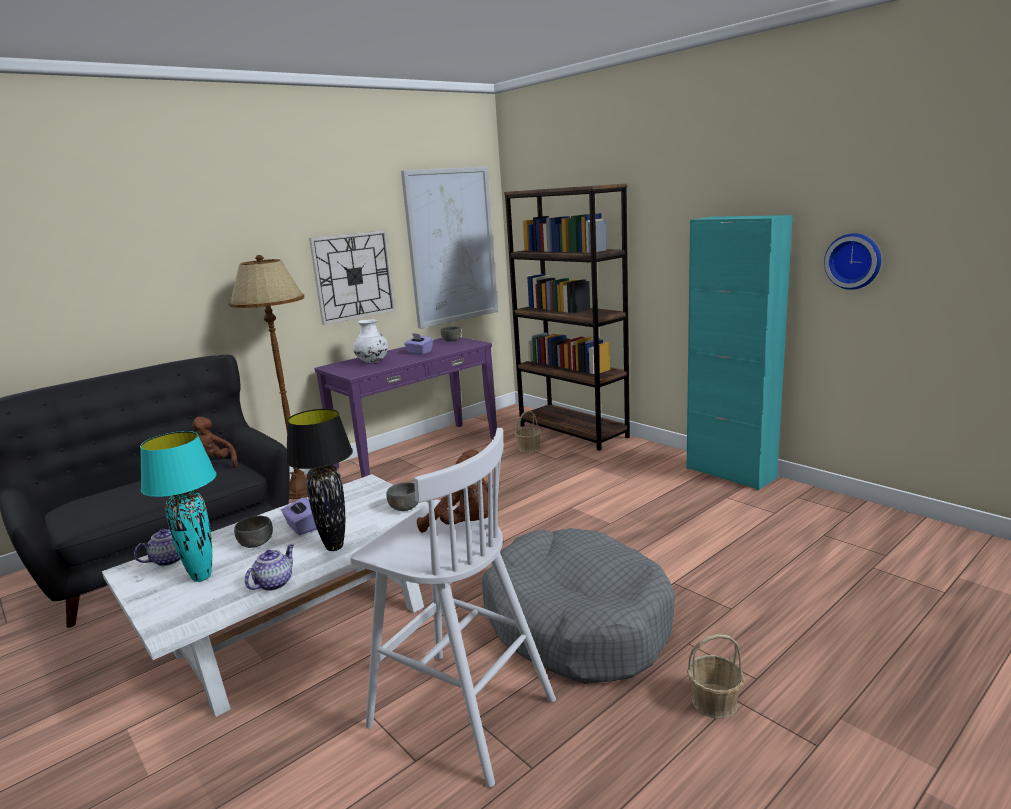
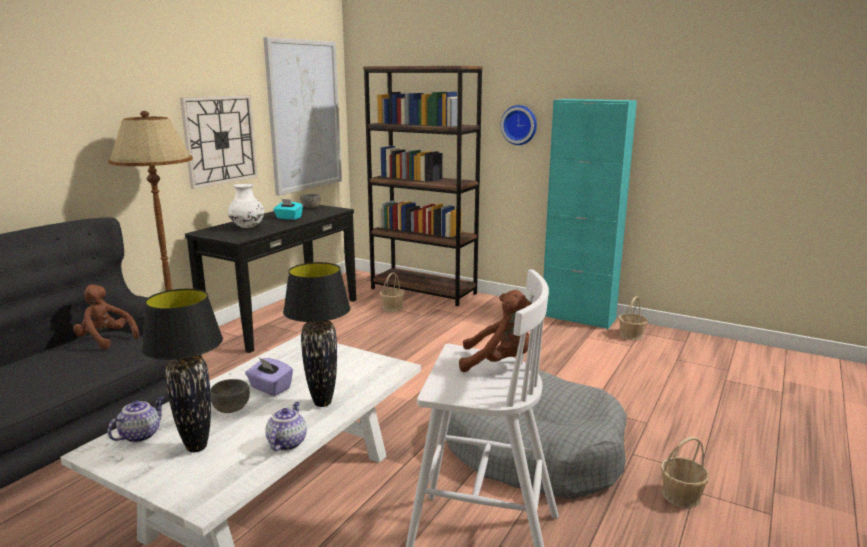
camera: 20 degrees left, 0 degrees up
turquoise table lamp [140,431,216,582] -> black table lamp [142,289,223,452]
purple console table [314,337,497,478] -> black console table [185,205,356,353]
grey bowl [386,482,418,511] -> none
purple tissue box [404,333,433,355] -> turquoise tissue box [273,199,303,220]
wall clock [824,233,881,290] -> wall clock moved to [500,105,537,145]
none -> basket [618,296,648,340]

